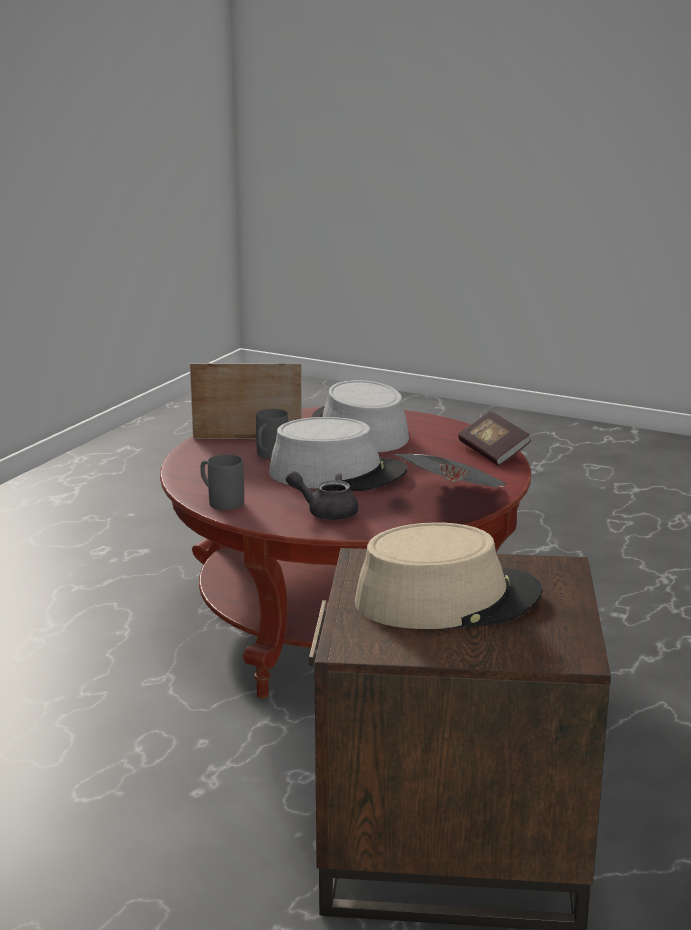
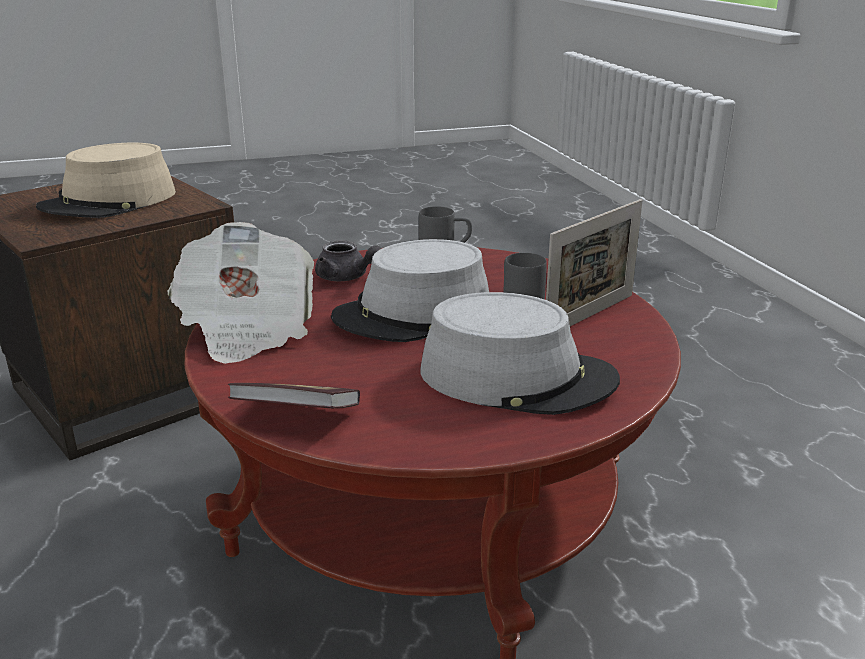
camera: 135 degrees right, 5 degrees up
grey teapot [286,471,358,520] -> grey teapot turned 60 degrees clockwise [315,241,382,281]

